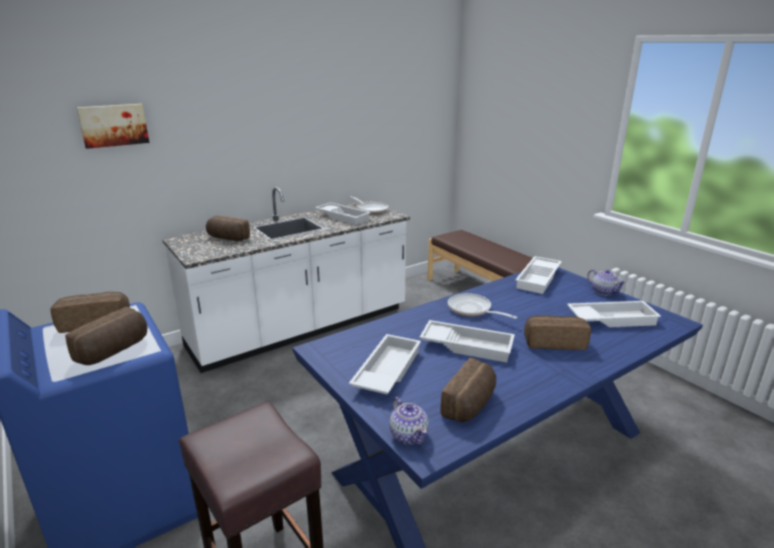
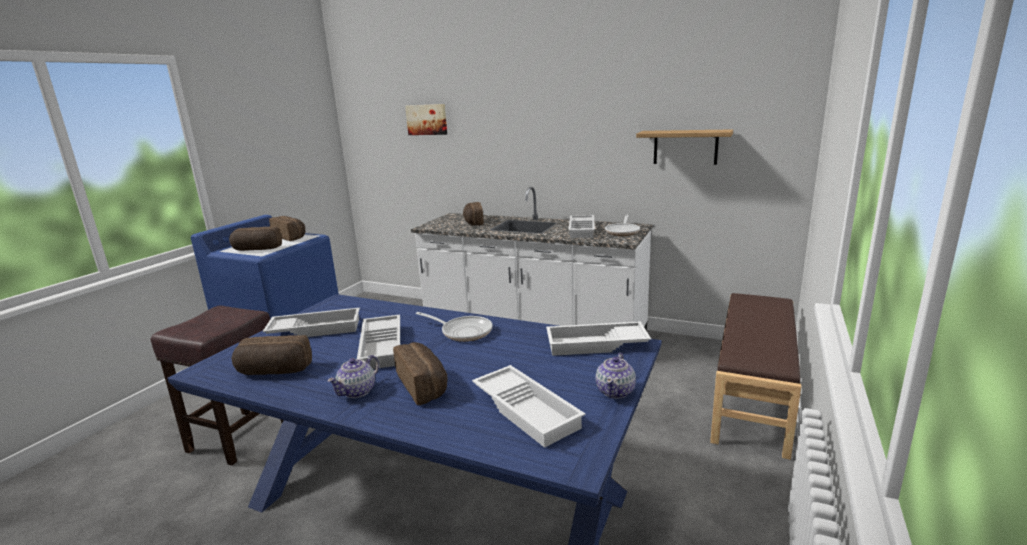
camera: 60 degrees right, 5 degrees down
teapot [389,397,429,445] -> teapot moved to [327,355,379,398]
frying pan [448,293,518,319] -> frying pan turned 105 degrees clockwise [416,312,493,342]
none -> shelf [636,129,733,165]

